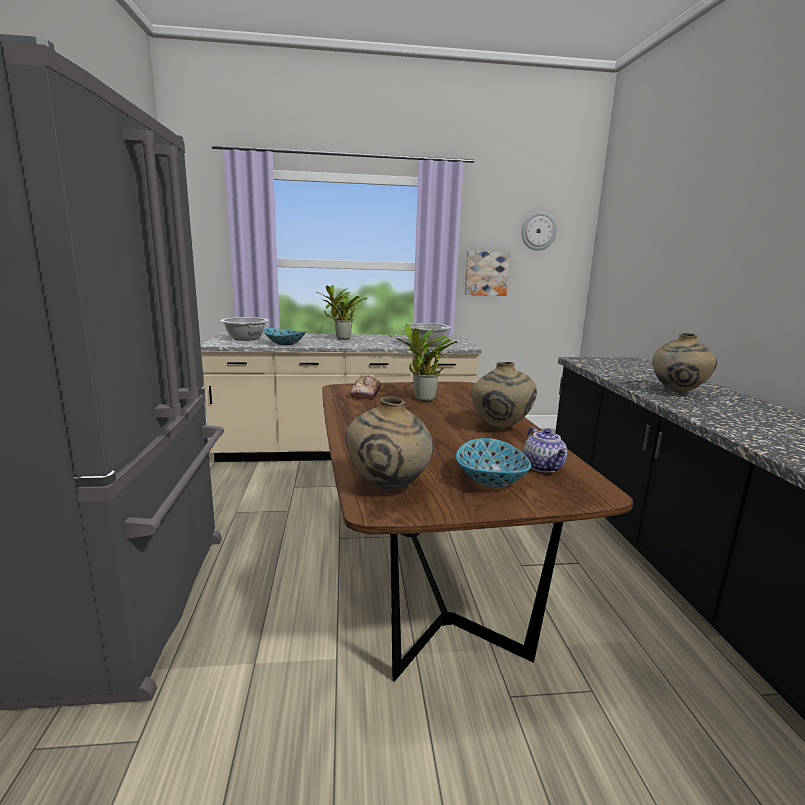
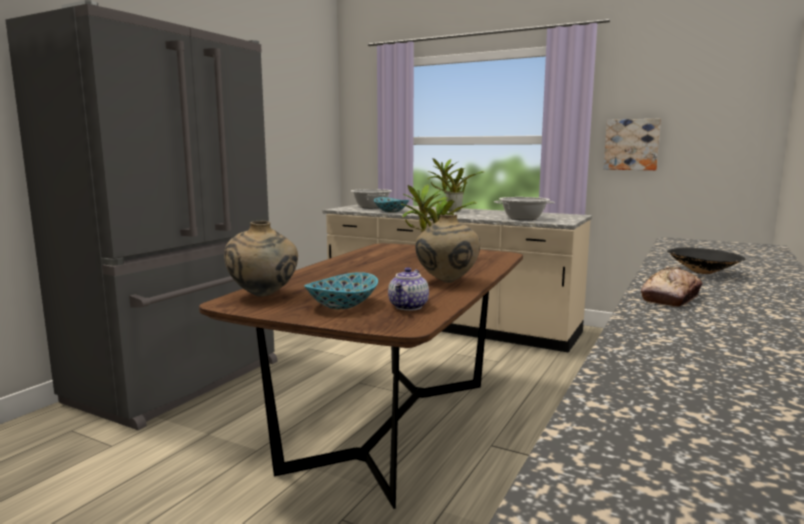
camera: 35 degrees right, 5 degrees down
bread [350,375,381,400] -> bread moved to [641,267,703,307]
wall clock [521,212,557,251] -> none
beige vase [653,333,717,393] -> black bowl [667,247,745,274]

